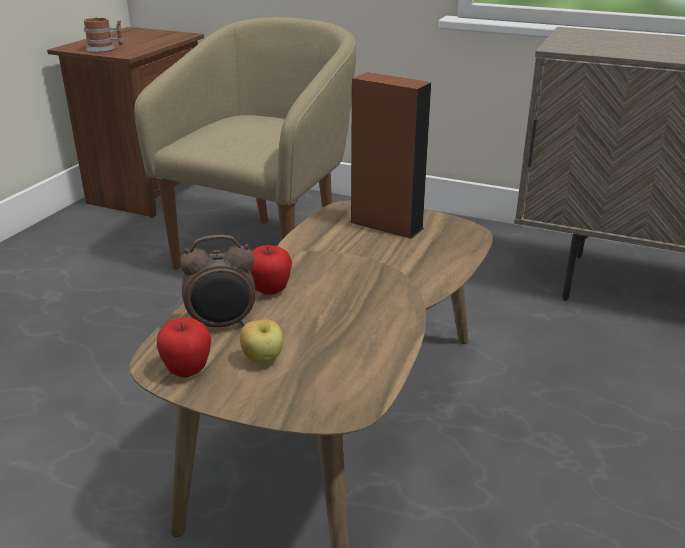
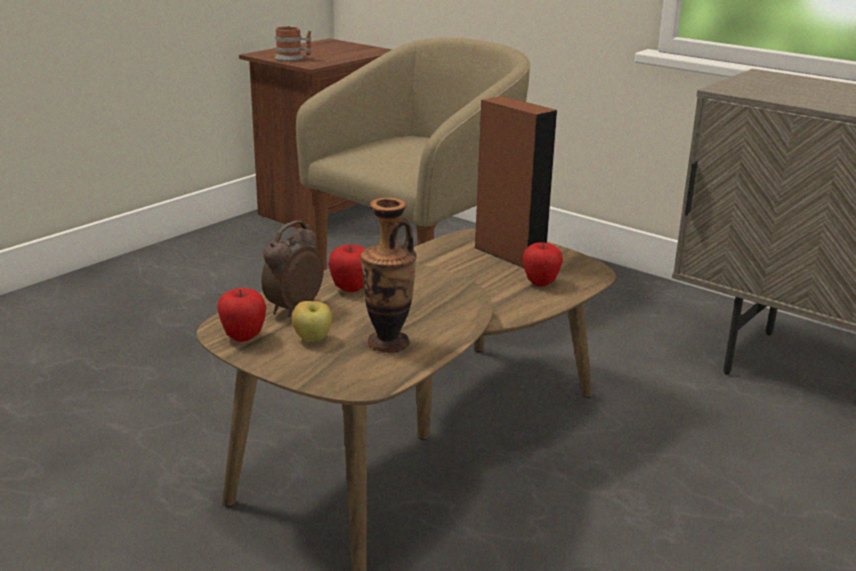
camera: 15 degrees right, 5 degrees down
alarm clock [180,235,255,327] -> alarm clock turned 120 degrees clockwise [261,220,324,317]
none -> vase [361,197,417,353]
none -> apple [523,242,563,287]

